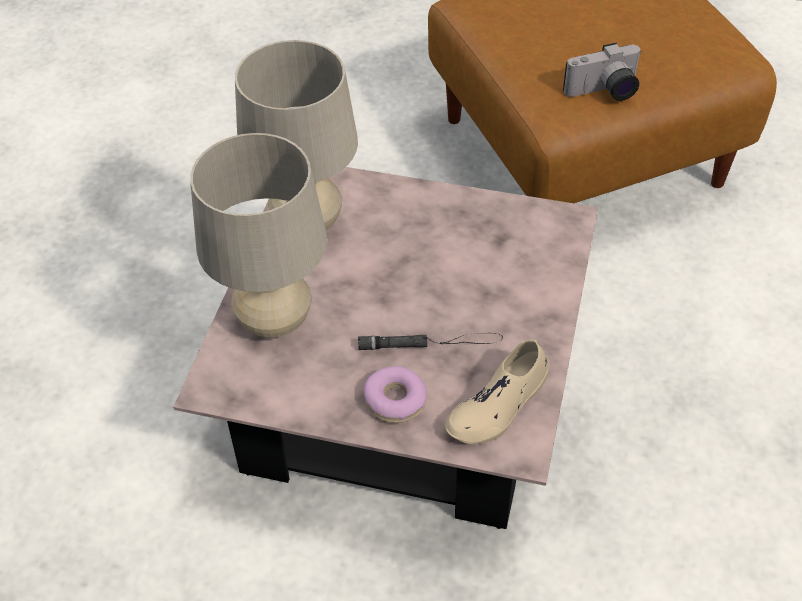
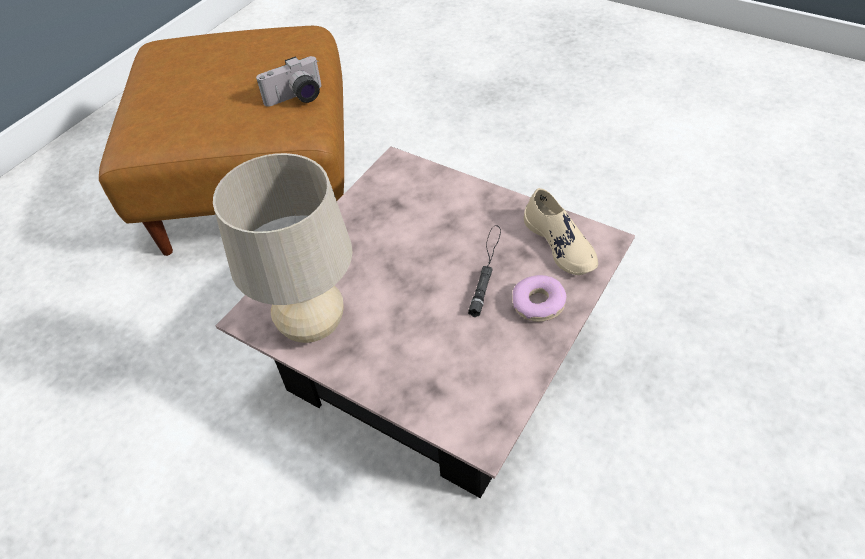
camera: 70 degrees left, 0 degrees up
beige table lamp [190,133,327,338] -> none
camera [563,43,642,101] -> camera turned 60 degrees clockwise [256,56,321,107]

